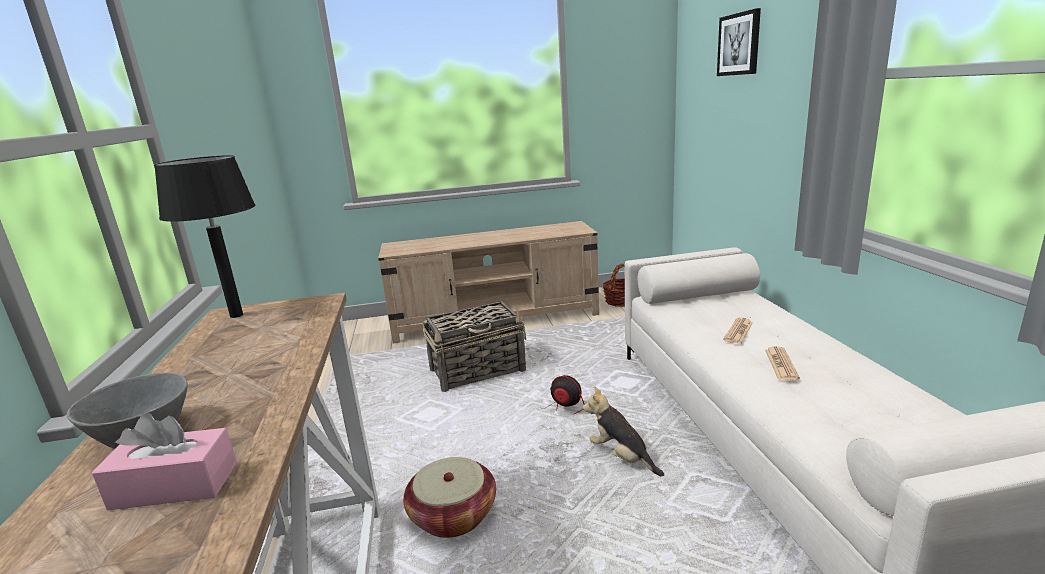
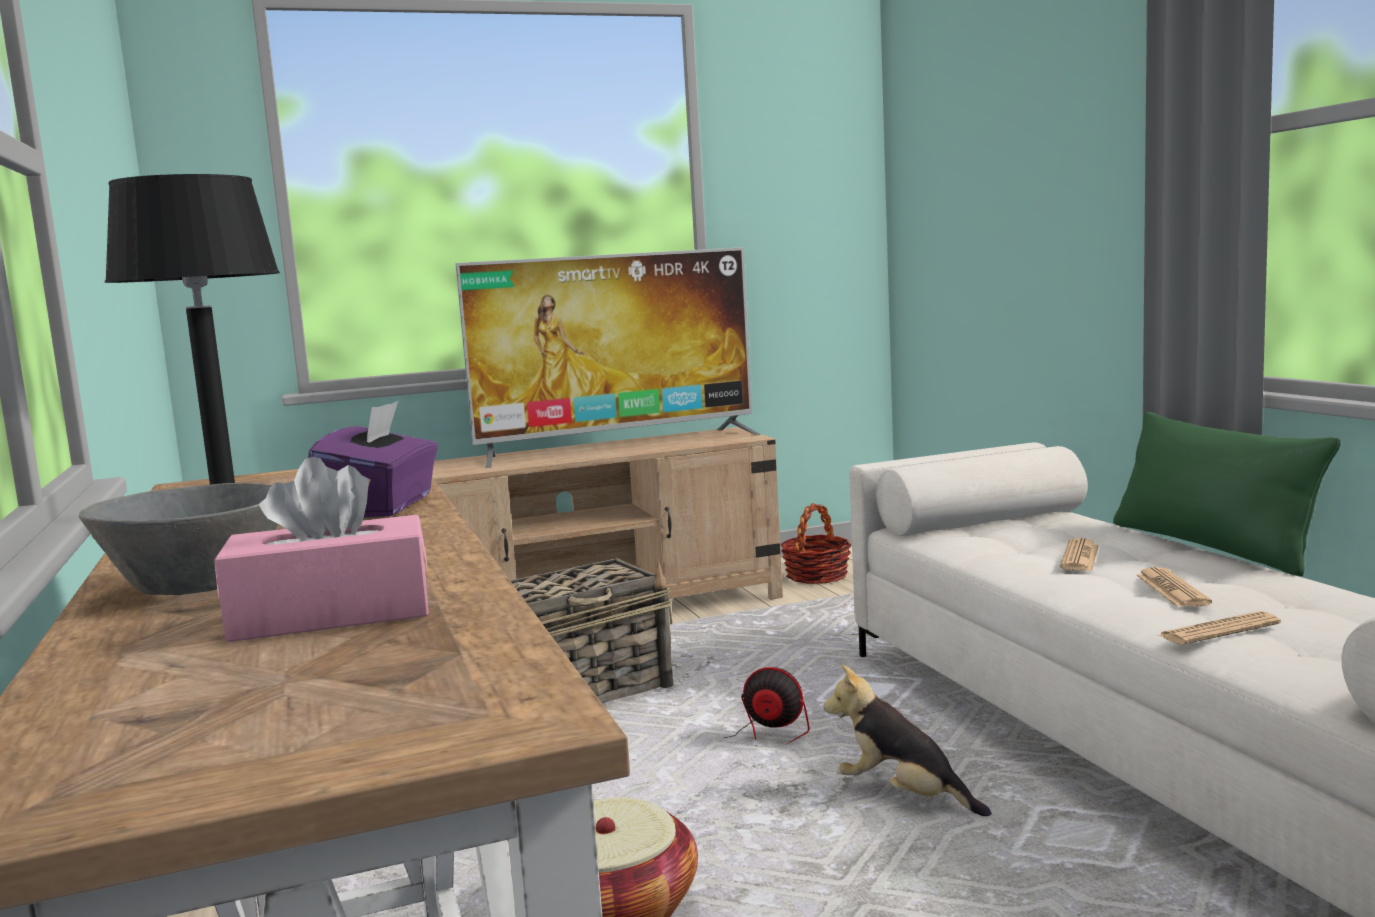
camera: 10 degrees left, 10 degrees down
picture [717,8,761,76] -> none
none -> purple tissue box [308,401,438,517]
none -> television [455,247,761,468]
none -> green pillow [1113,412,1341,576]
none -> newspaper [1159,611,1281,645]

